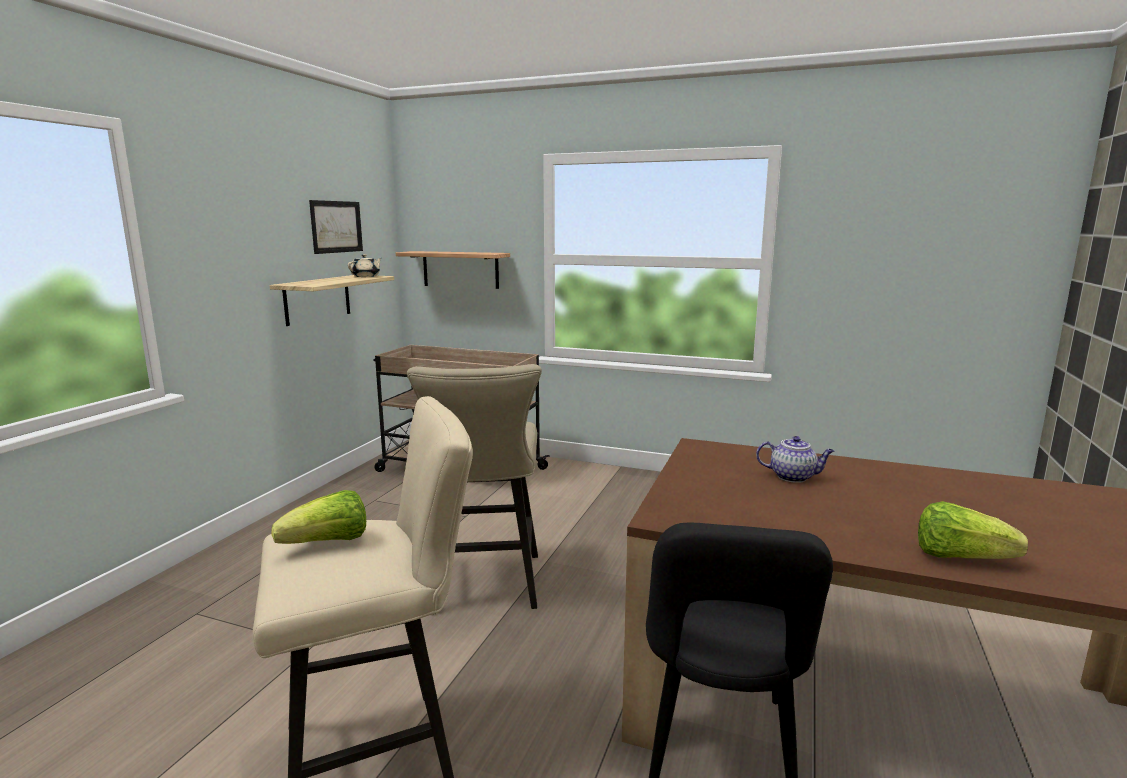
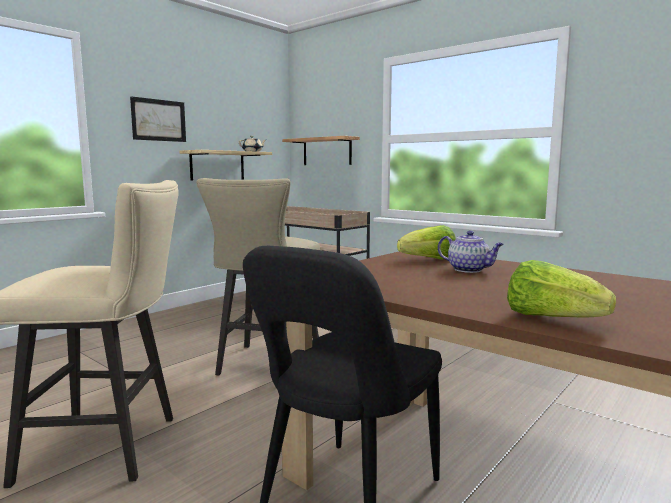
camera: 20 degrees right, 5 degrees down
lettuce [271,490,366,544] -> lettuce moved to [397,225,456,260]
picture [309,200,363,254] -> picture moved to [130,96,186,142]

